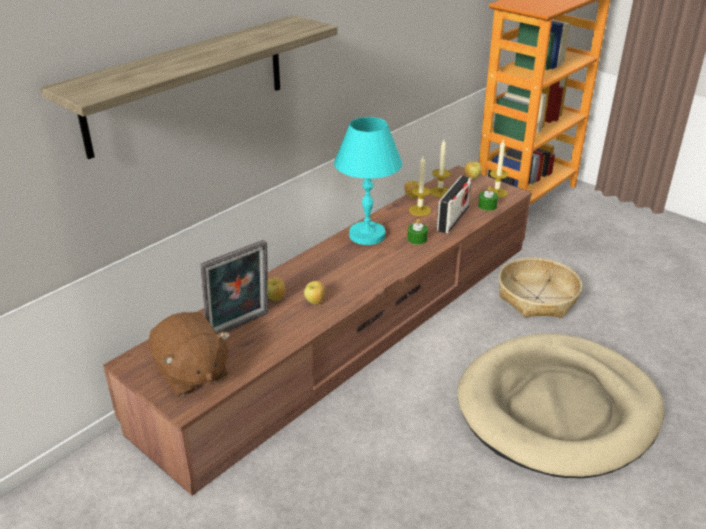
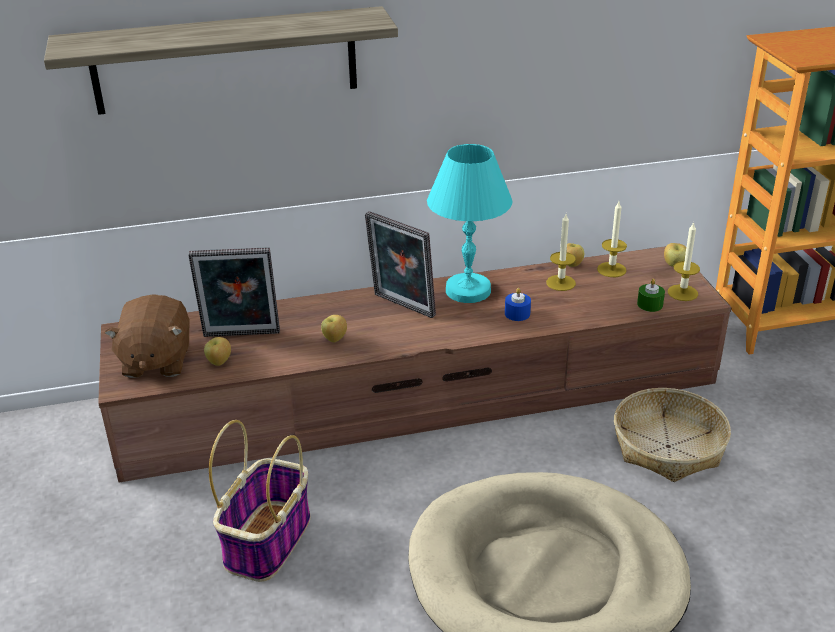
camera: 35 degrees right, 0 degrees up
apple [268,277,285,301] -> apple moved to [204,337,231,366]
green candle [407,219,428,245] -> blue candle [505,288,531,321]
radio [436,176,472,234] -> none
none -> basket [209,420,311,582]
none -> picture frame [365,211,436,318]

